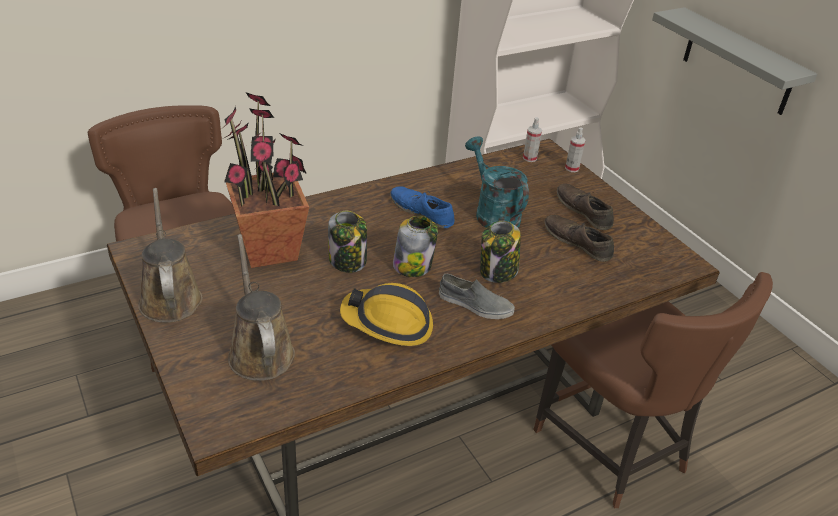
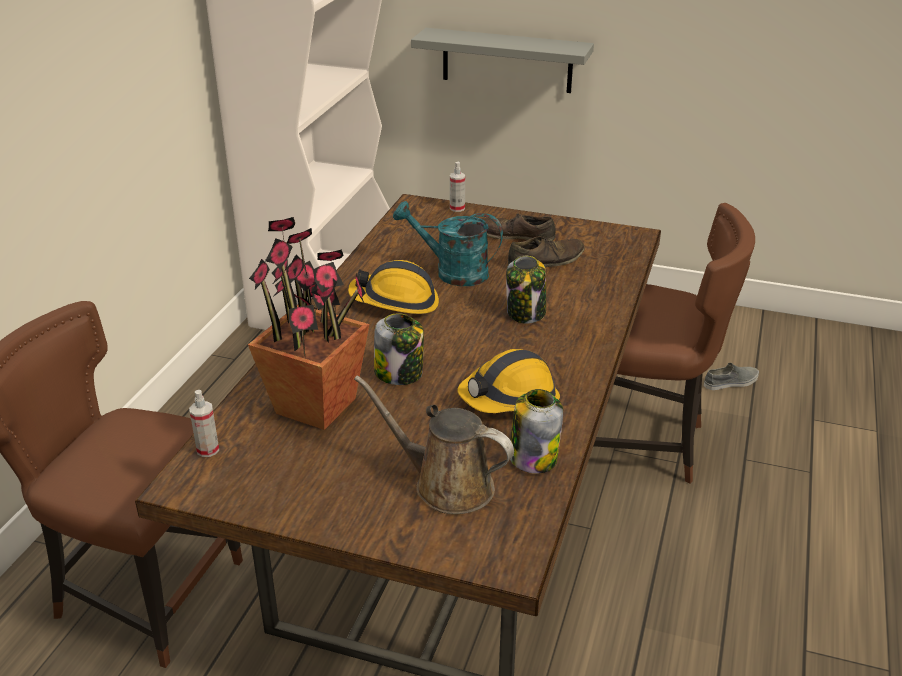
camera: 40 degrees left, 5 degrees down
brown watering can [138,188,203,323] -> none
blue shoe [390,186,455,229] -> hard hat [348,260,439,314]
jar [393,215,438,277] -> jar moved to [510,389,563,474]
grey shoe [439,274,515,319] -> grey shoe moved to [704,363,759,390]
spray bottle [523,117,542,162] -> spray bottle moved to [189,390,219,457]
brown shoe [545,215,614,262] -> brown shoe turned 150 degrees clockwise [508,237,584,267]

